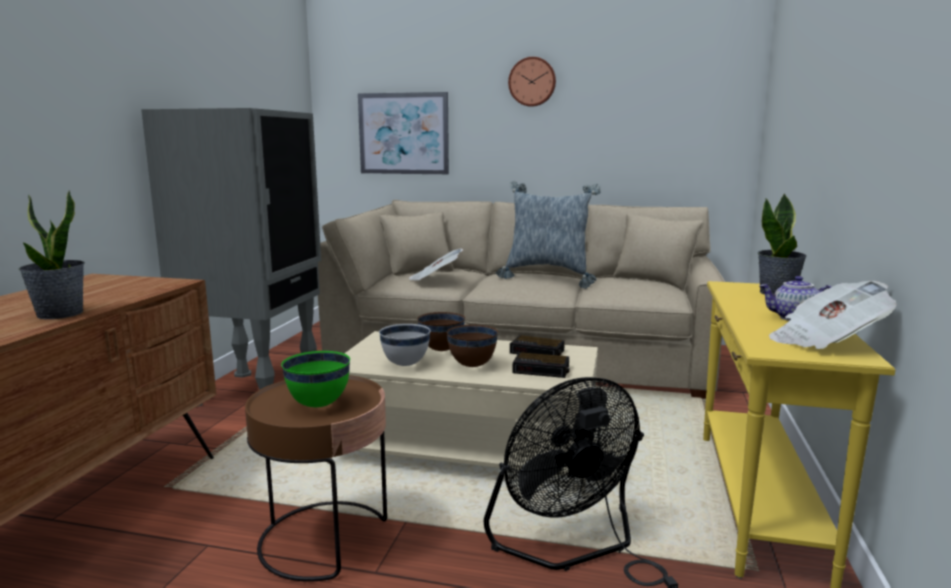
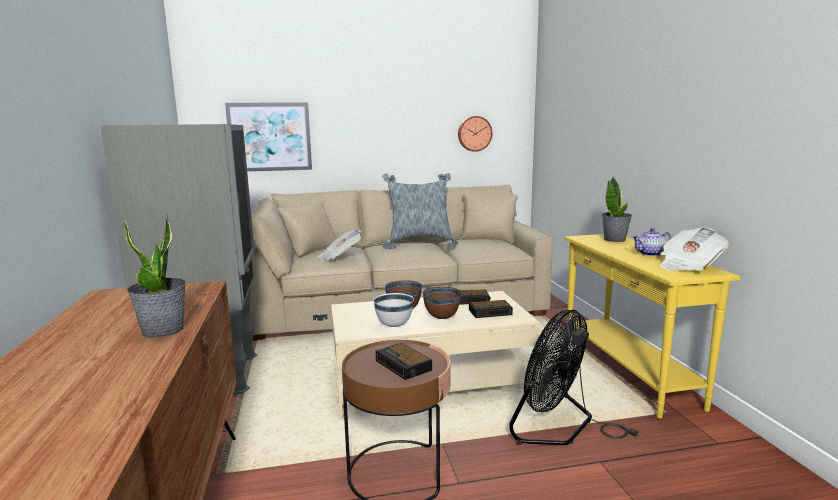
camera: 25 degrees left, 0 degrees up
green bowl [281,351,350,407] -> alarm clock [376,343,432,380]
wall clock [508,57,556,107] -> wall clock moved to [458,116,492,152]

